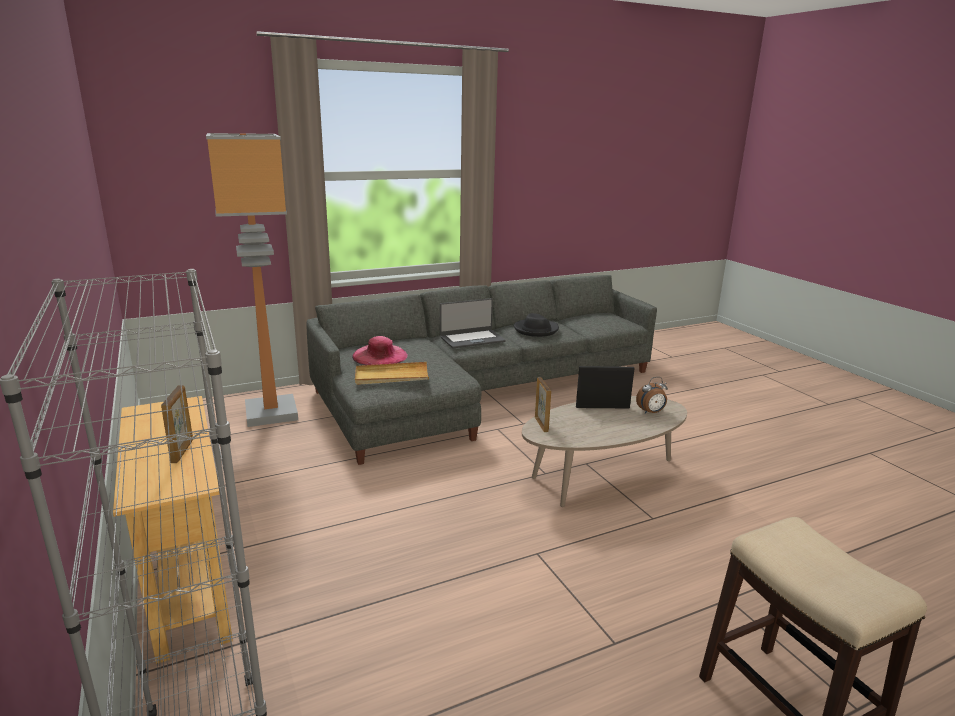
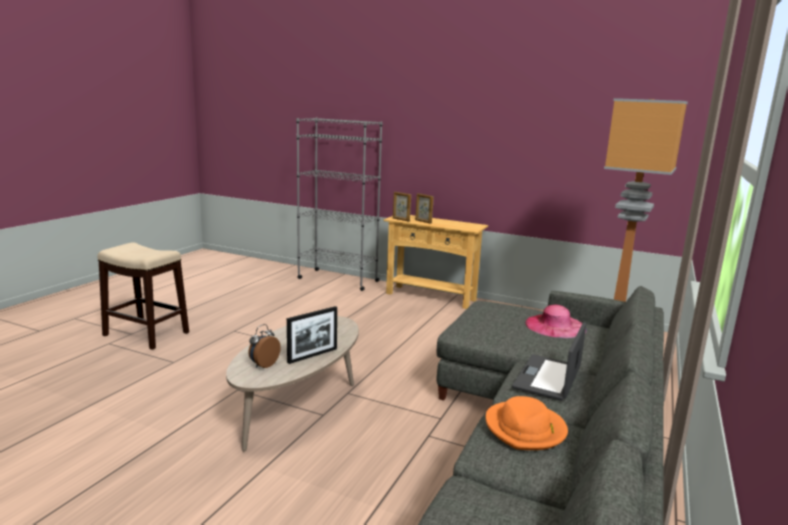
camera: 140 degrees right, 5 degrees down
beige tray [355,362,429,385] -> none
black hat [514,313,559,337] -> orange hat [486,396,568,450]
picture frame [535,377,551,432] -> picture frame moved to [393,192,411,221]

